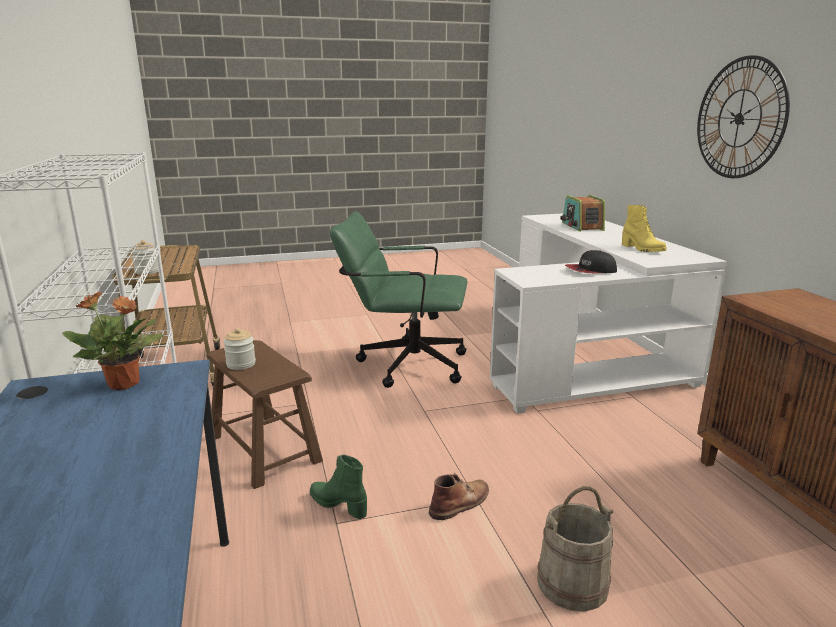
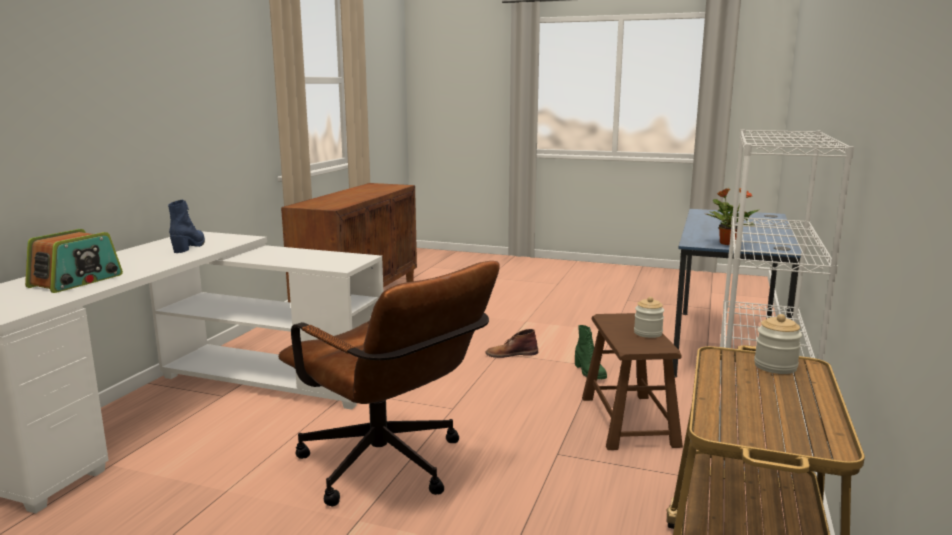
camera: 145 degrees left, 5 degrees down
green office chair [330,211,468,388] -> brown office chair [278,261,500,506]
beige bucket [537,486,613,612] -> none
cap [565,250,617,273] -> none
yellow boot [622,205,667,252] -> blue boot [168,200,205,253]
wall clock [697,55,790,178] -> none

